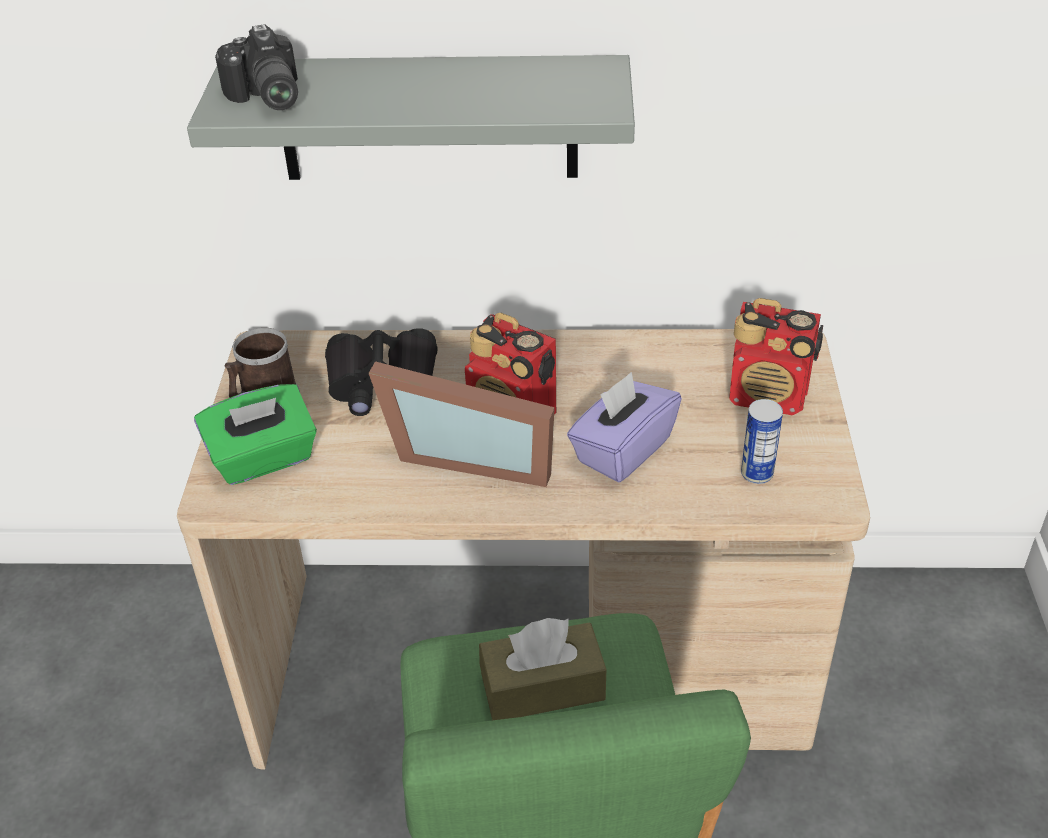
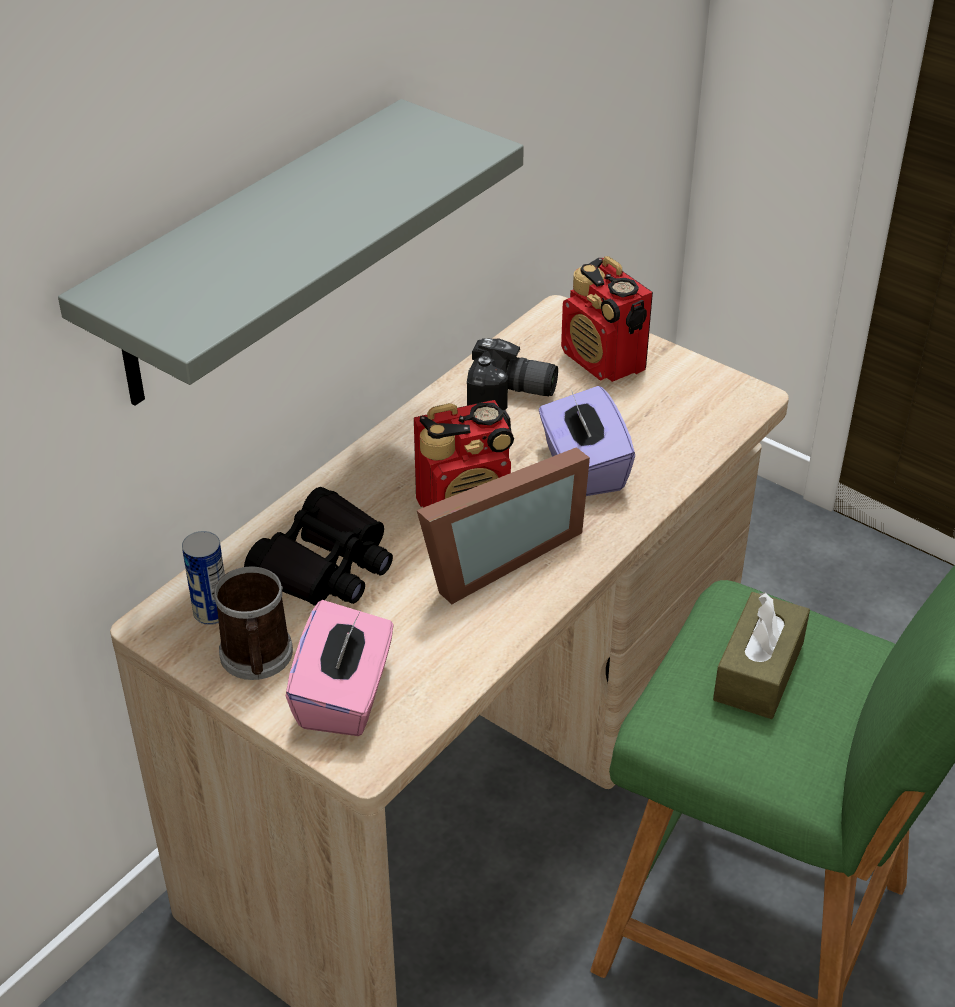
camera: 55 degrees left, 0 degrees up
green tissue box [194,384,317,485] -> pink tissue box [286,600,393,736]
camera [215,24,298,110] -> camera moved to [467,338,558,411]
radio [729,298,823,415] -> radio turned 90 degrees clockwise [561,256,653,382]
can [741,399,783,484] -> can moved to [182,531,225,625]

